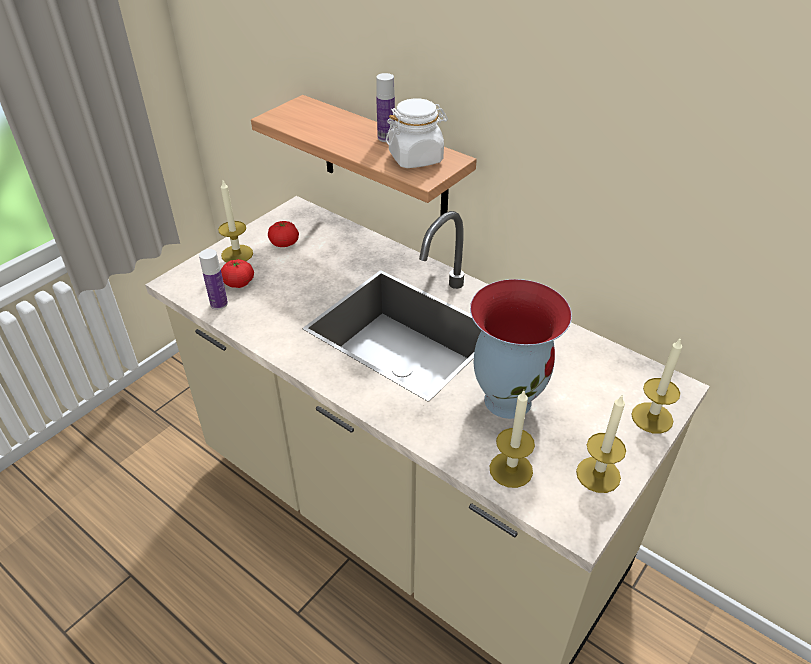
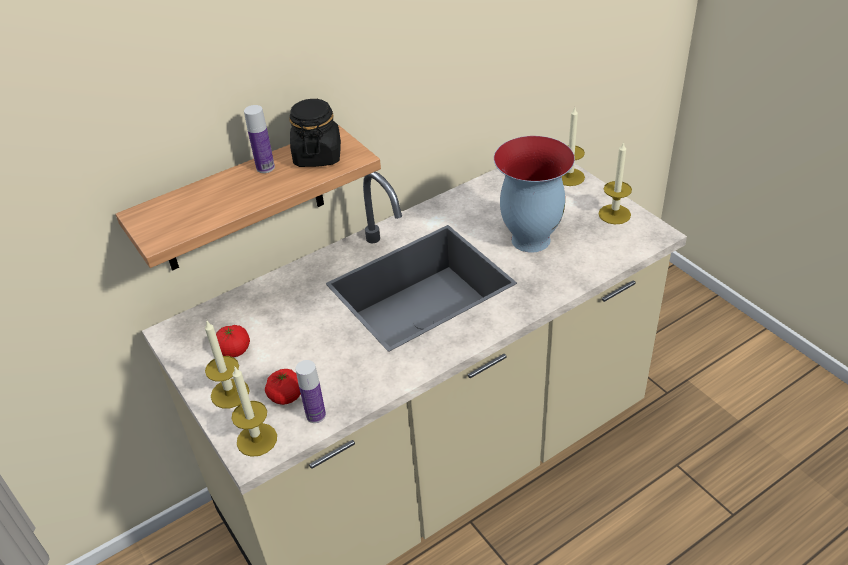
camera: 70 degrees left, 0 degrees up
white jar [386,98,448,168] -> black jar [290,99,341,167]
candle [490,391,535,488] -> candle moved to [232,366,277,457]

